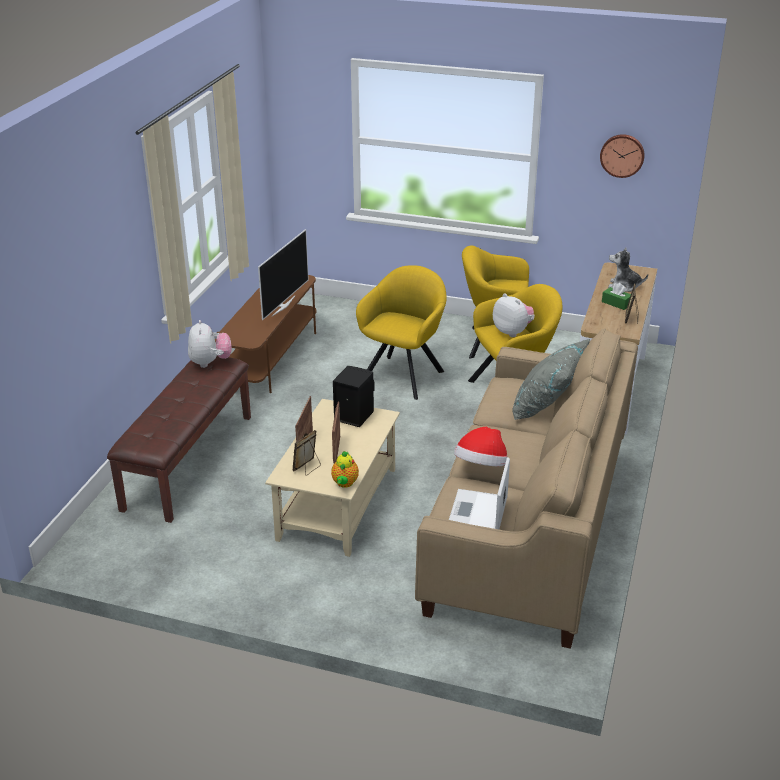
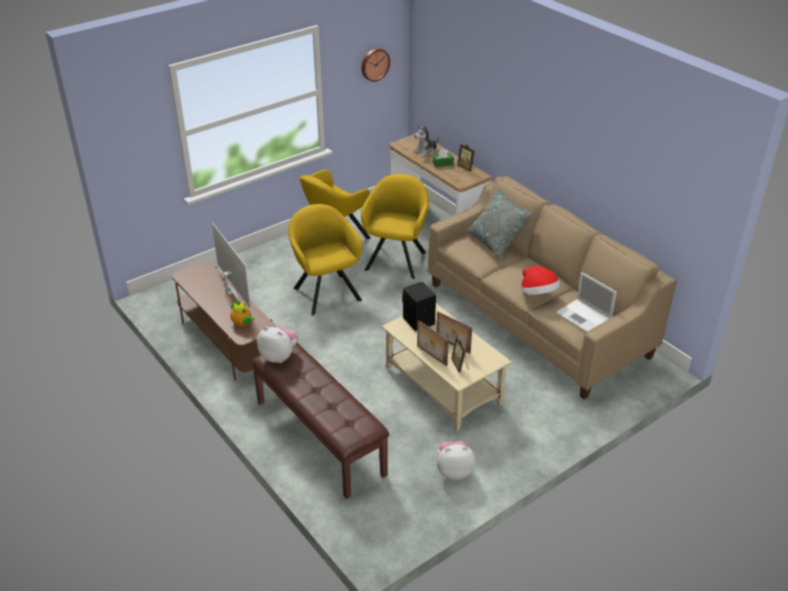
camera: 55 degrees left, 5 degrees up
teapot [331,451,359,488] -> teapot moved to [230,301,254,327]
plush toy [493,293,535,337] -> plush toy moved to [437,441,476,480]

